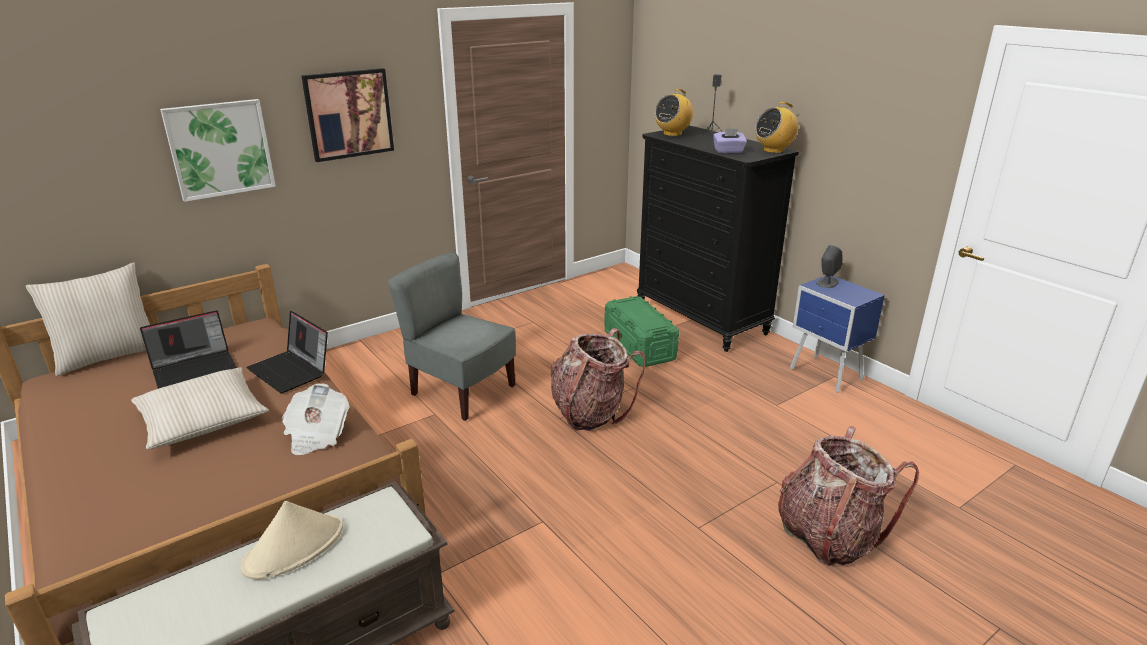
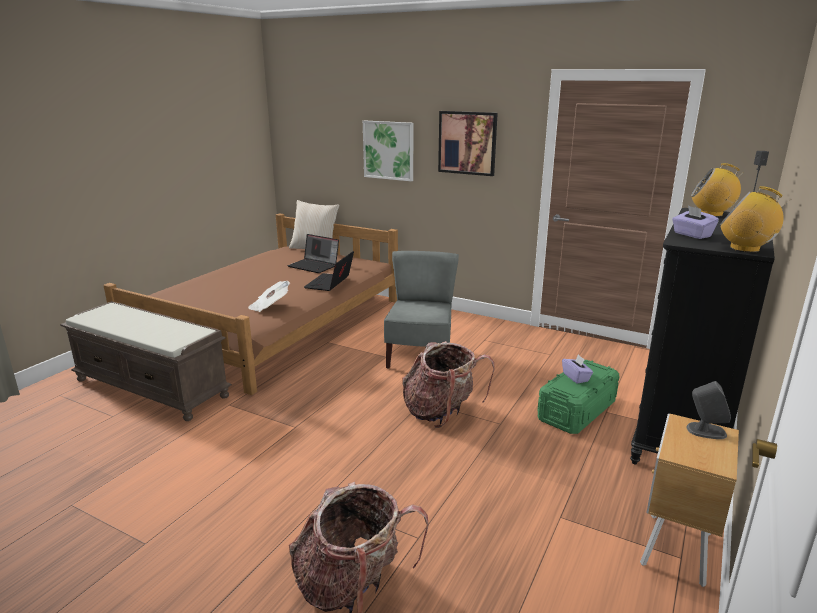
camera: 65 degrees right, 5 degrees down
beige pillow [131,367,269,449] -> none
beige hat [241,501,343,580] -> none
blue nightstand [790,276,885,393] -> brown nightstand [640,413,739,587]
none -> purple tissue box [562,355,593,384]

